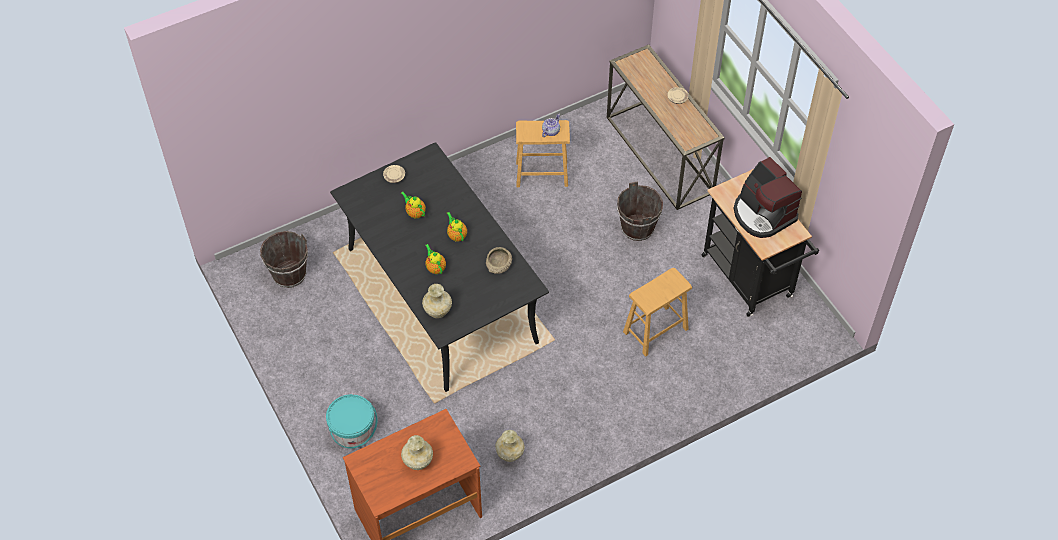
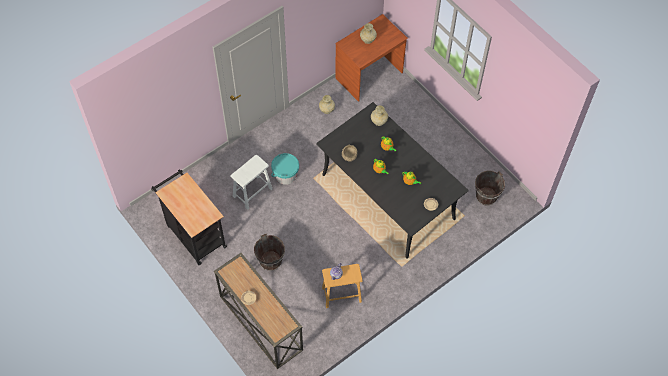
camera: 170 degrees right, 5 degrees up
turquoise bucket [326,394,377,449] -> turquoise bucket moved to [271,153,299,185]
brown stool [623,268,692,357] -> white stool [231,155,272,210]
coffee machine [733,157,802,238] -> none

